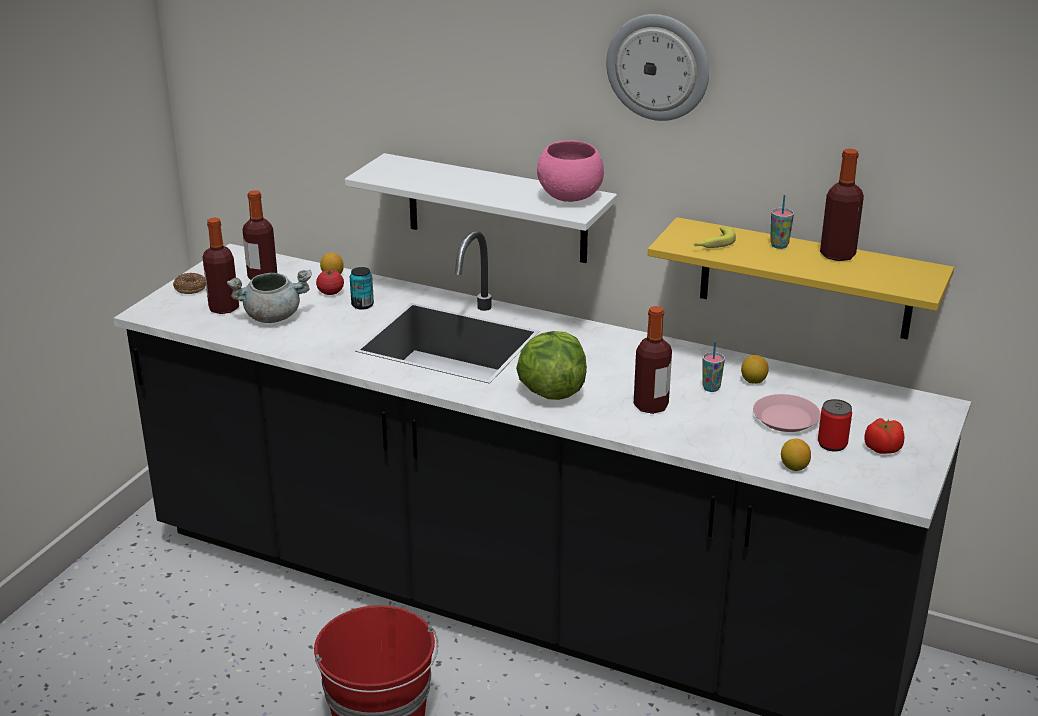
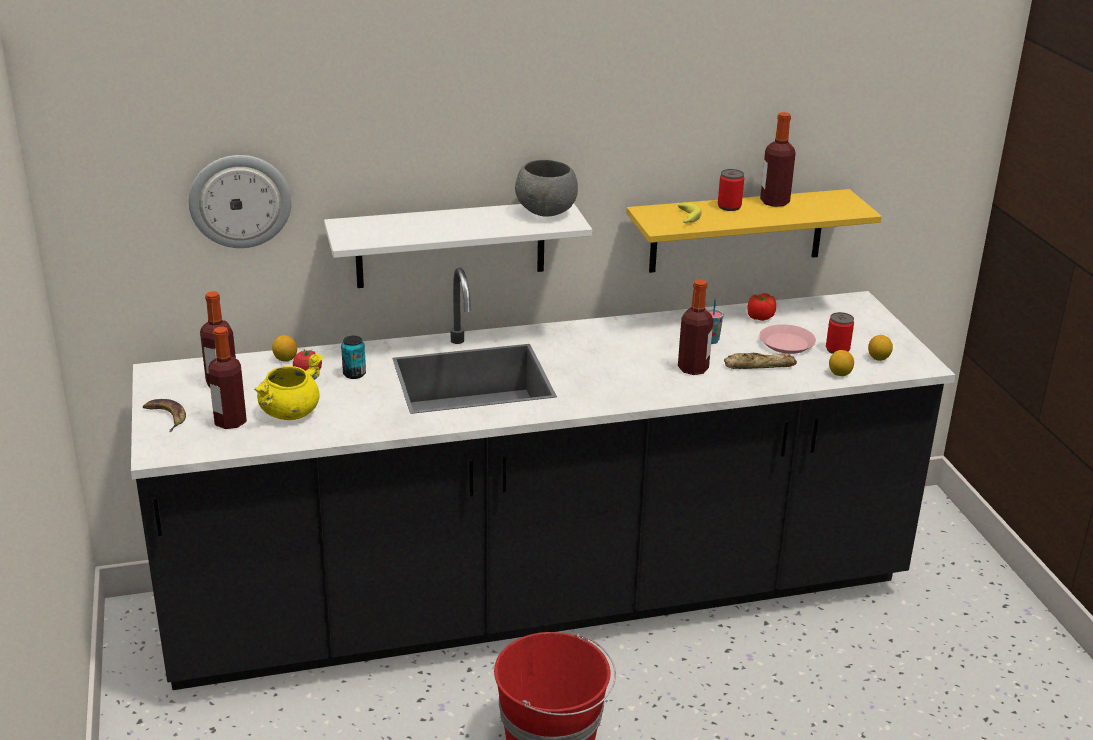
camera: 40 degrees left, 0 degrees up
donut [173,273,206,294] -> banana [143,399,186,432]
grey cooking pot [227,270,312,323] -> yellow cooking pot [254,353,323,420]
lettuce [516,331,587,400] -> none
pink bowl [537,141,604,202] -> grey bowl [515,160,578,217]
wall clock [606,14,709,121] -> wall clock moved to [188,155,292,248]
lemon [741,355,769,384] -> lemon moved to [868,335,893,361]
cup [770,195,794,249] -> can [718,169,744,211]
tomato [864,418,904,454] -> tomato moved to [747,293,776,321]
none -> bread [724,353,797,369]

